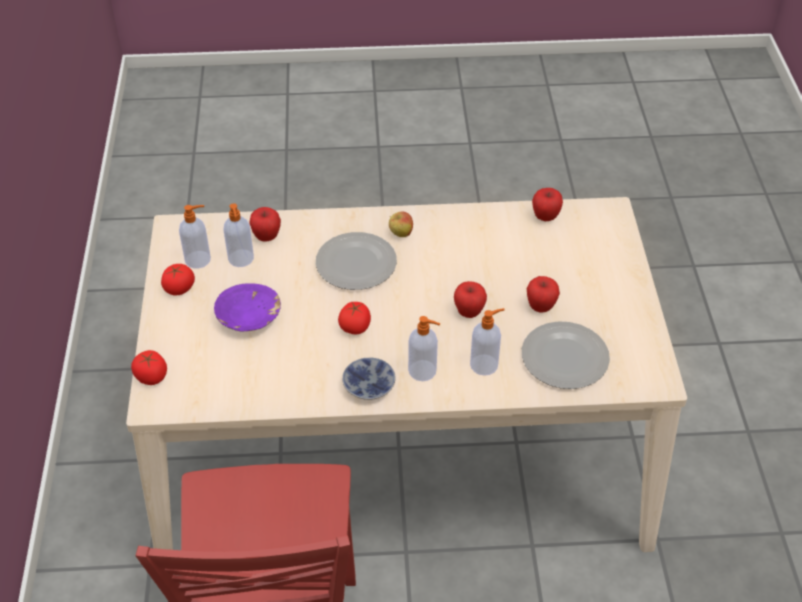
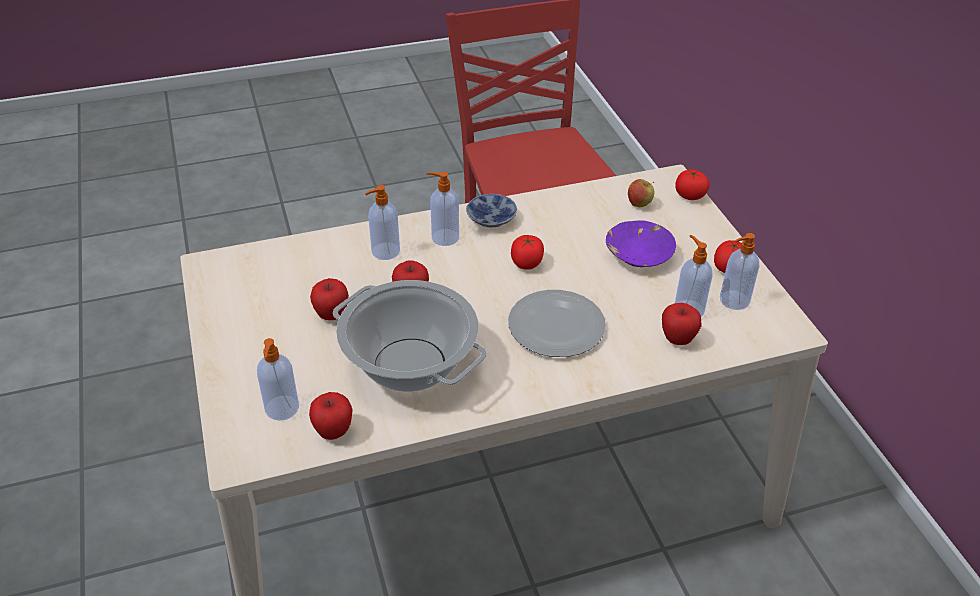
camera: 165 degrees right, 5 degrees down
apple [389,212,413,237] -> apple moved to [628,179,654,207]
plate [522,321,610,389] -> none
none -> soap dispenser [257,338,299,421]
none -> cooking pot [333,280,487,392]

